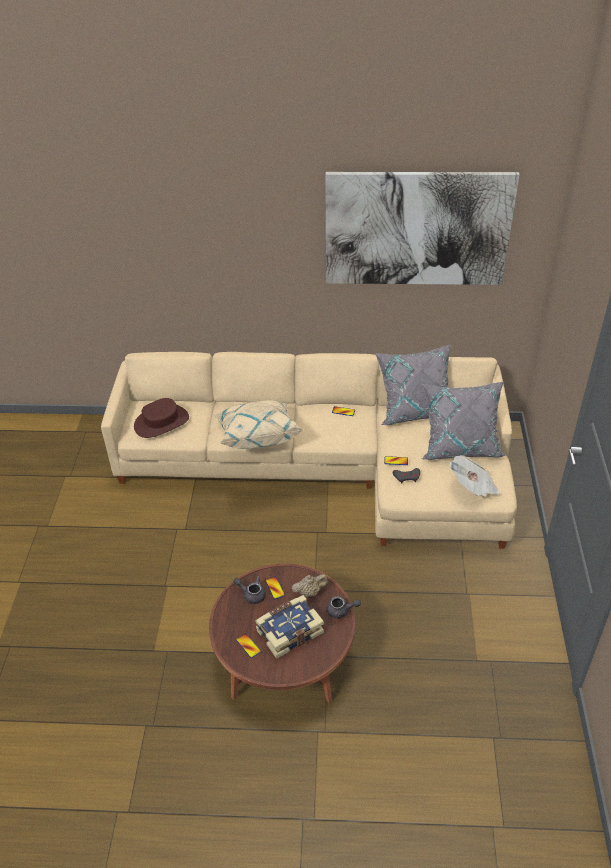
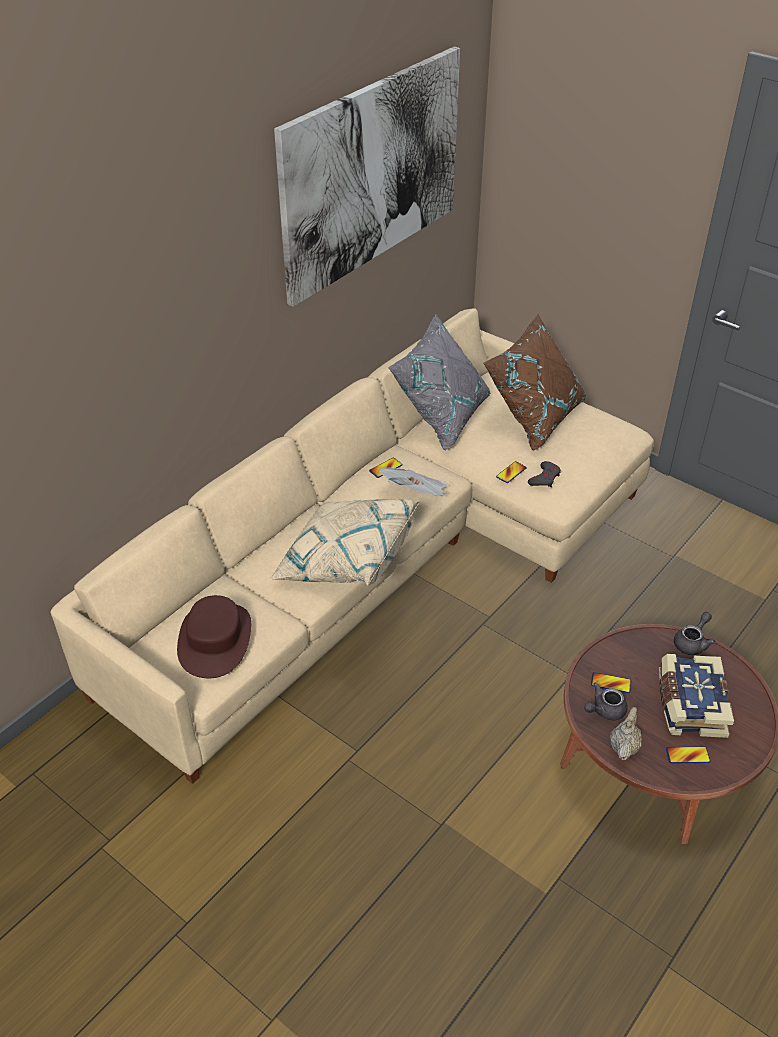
camera: 55 degrees left, 0 degrees up
beige teapot [292,574,329,597] -> beige teapot moved to [610,707,642,760]
grey pillow [422,382,506,460] -> brown pillow [483,314,586,451]
newspaper [449,455,500,497] -> newspaper moved to [379,467,448,497]

